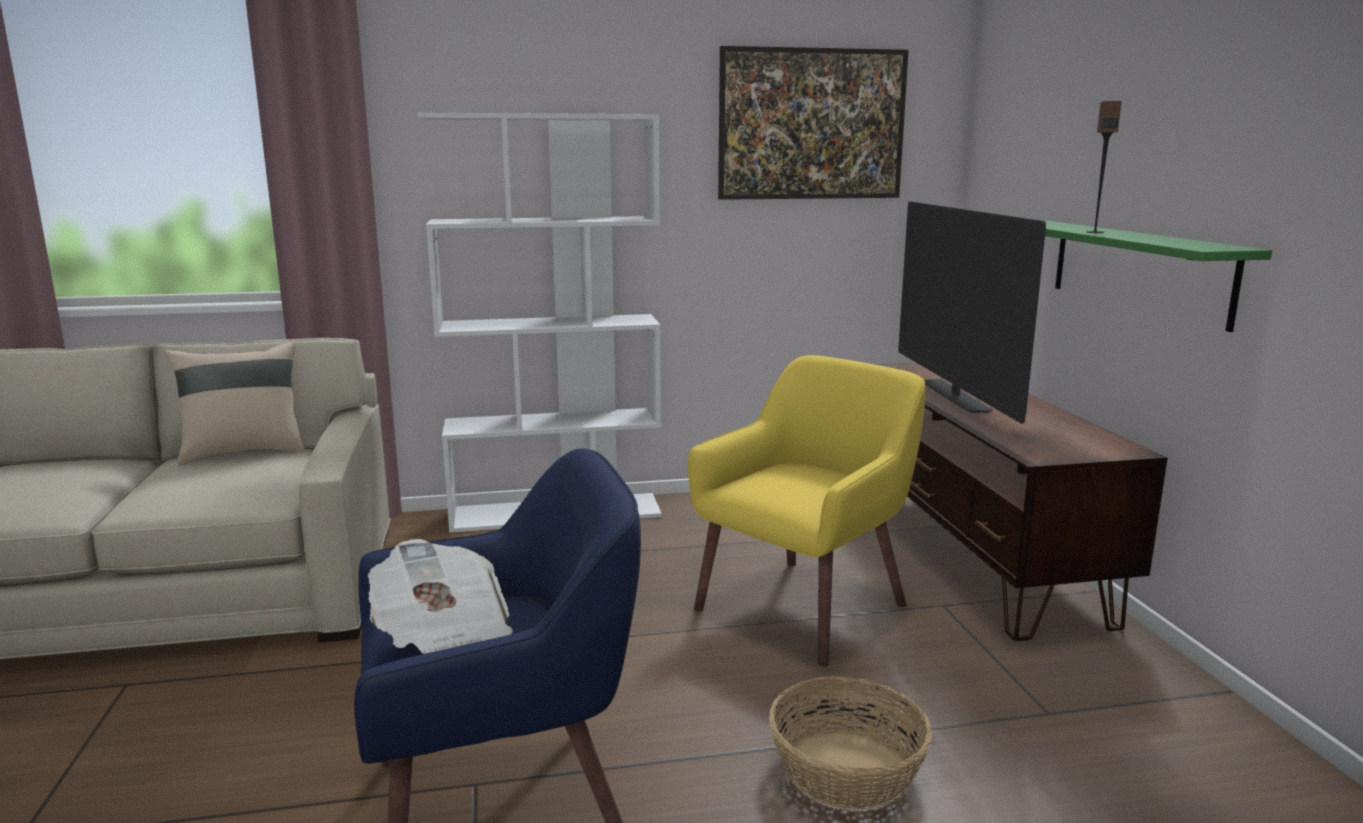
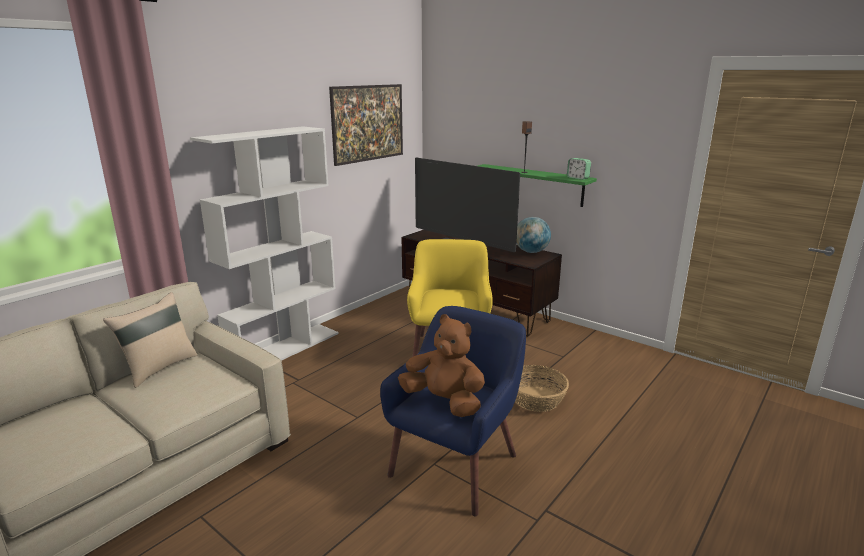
camera: 40 degrees left, 5 degrees up
newspaper [368,539,513,654] -> brown plush toy [398,314,485,417]
none -> globe [516,217,551,253]
none -> alarm clock [567,158,591,180]

